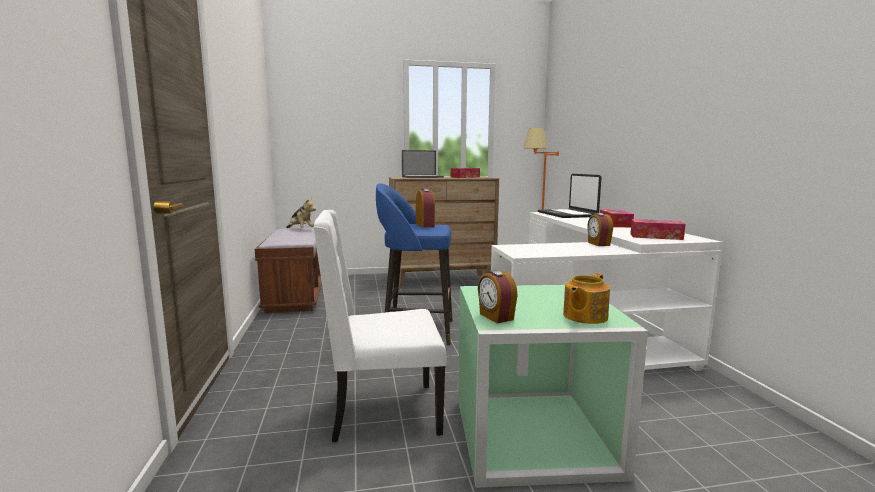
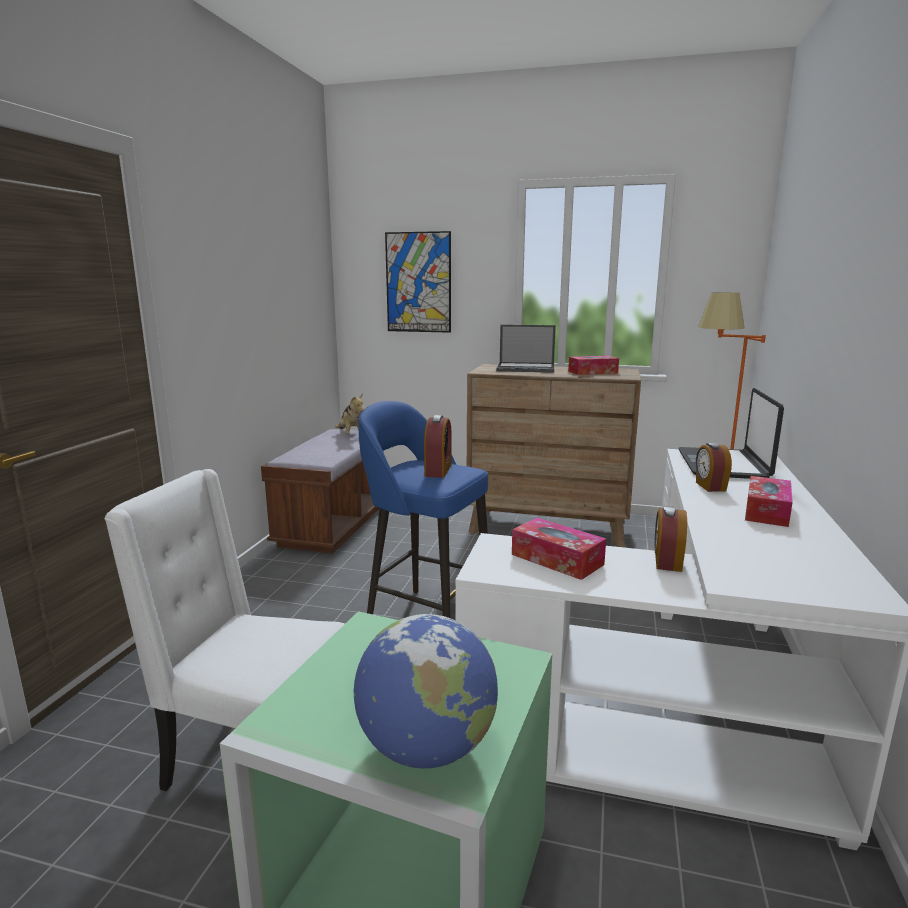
camera: 25 degrees right, 5 degrees up
alarm clock [478,270,518,323] -> alarm clock moved to [696,443,732,492]
teapot [563,273,610,324] -> globe [354,614,498,768]
tissue box [630,219,686,240] -> tissue box moved to [512,518,606,580]
none -> picture [385,231,451,333]

